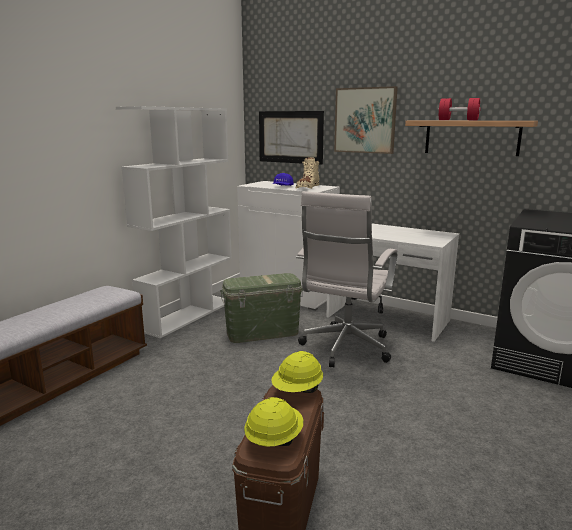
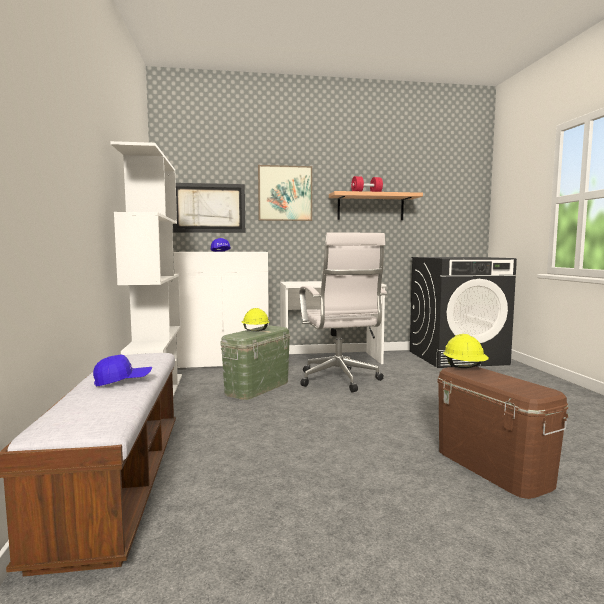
camera: 40 degrees left, 10 degrees down
yellow hard hat [244,397,304,447] -> yellow hard hat moved to [242,308,270,331]
beige boot [296,157,319,189] -> none
none -> blue cap [93,355,152,386]

